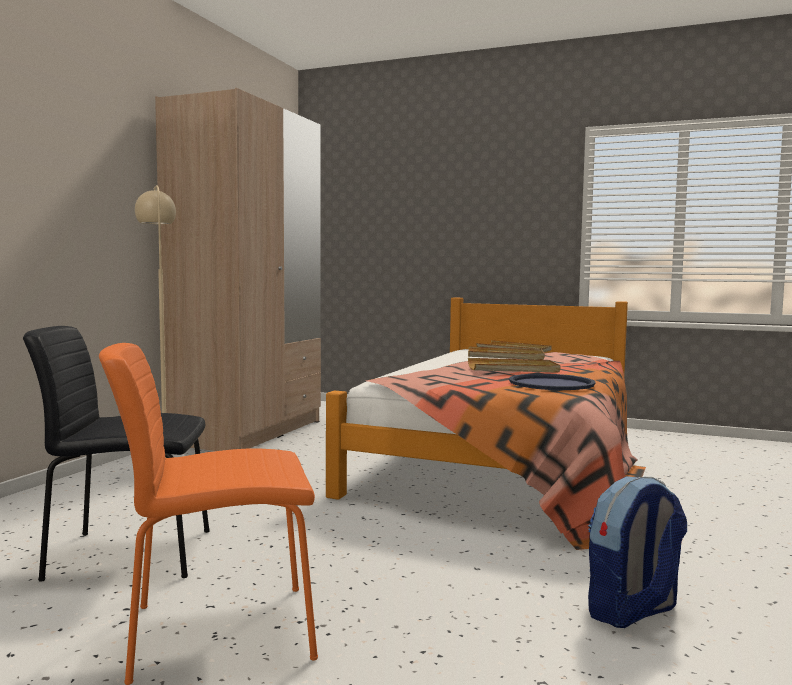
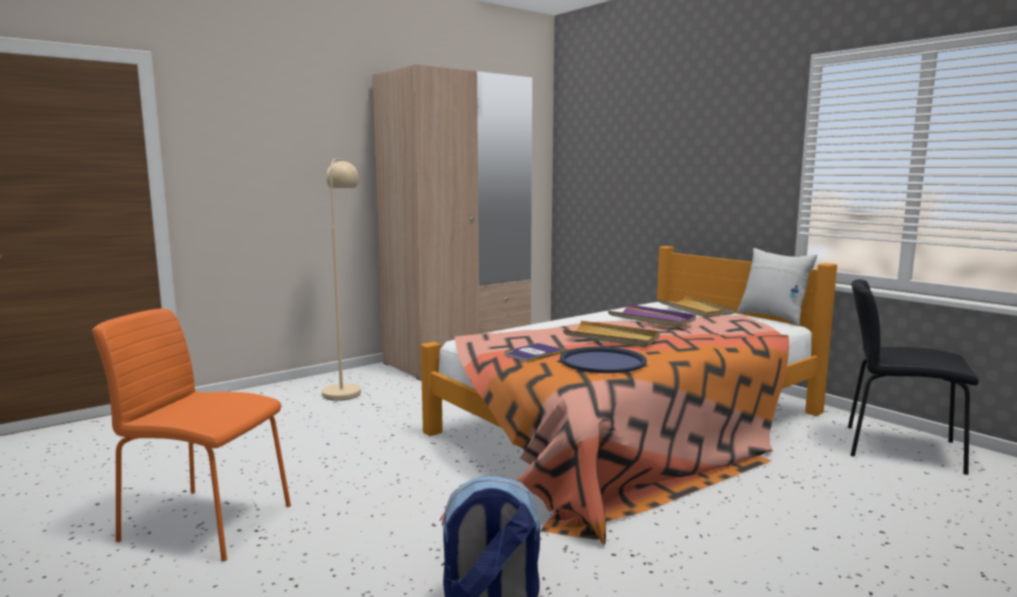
camera: 30 degrees right, 5 degrees up
black chair [23,326,210,582] -> black chair moved to [848,279,979,475]
beige tray [468,347,545,360] -> purple tray [608,304,696,328]
none -> book [504,343,565,363]
none -> grey pillow [737,248,817,326]

